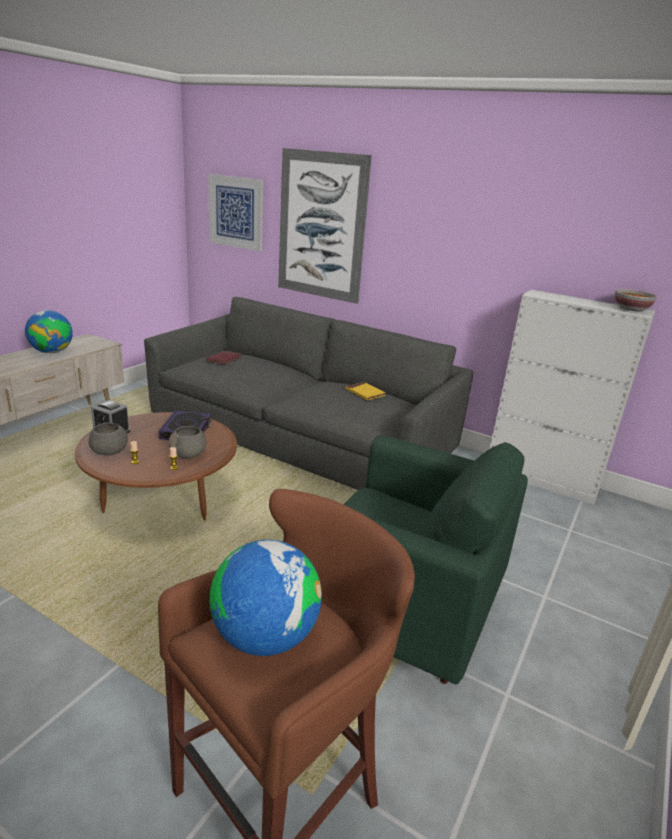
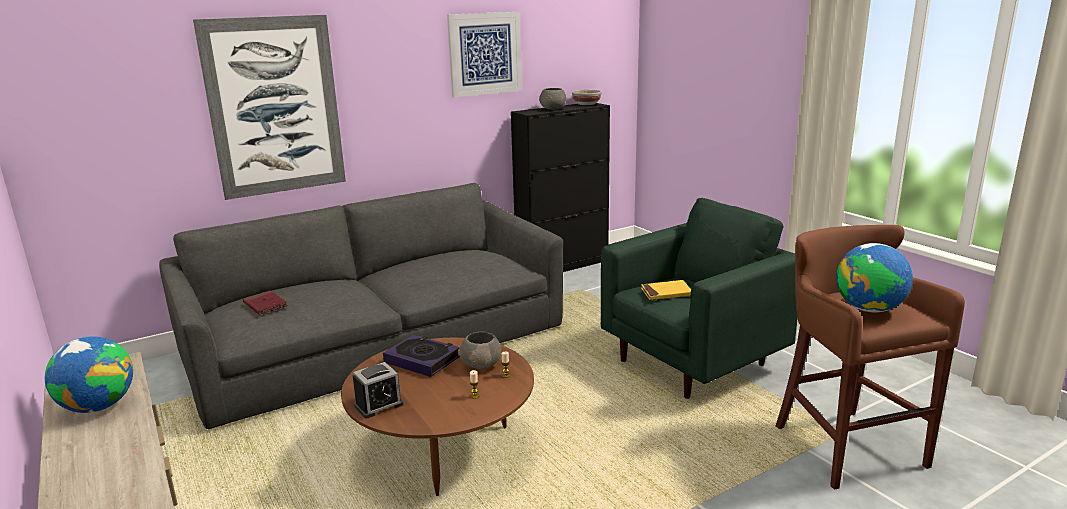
camera: 60 degrees left, 5 degrees down
grey bowl [88,423,128,455] -> grey bowl moved to [539,88,566,110]
picture [208,174,263,251] -> picture moved to [447,12,522,98]
yellow book [345,382,385,400] -> yellow book moved to [641,280,691,300]
white cabinet [490,290,655,505] -> black cabinet [511,103,610,272]

